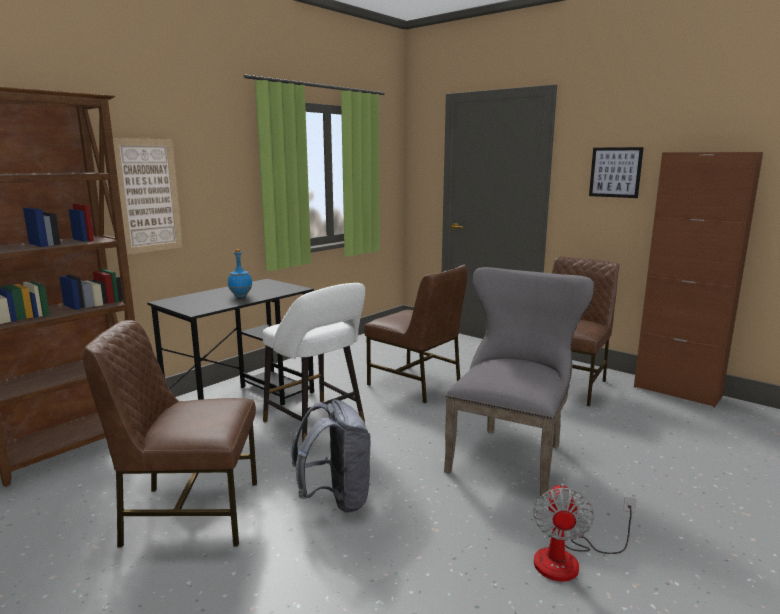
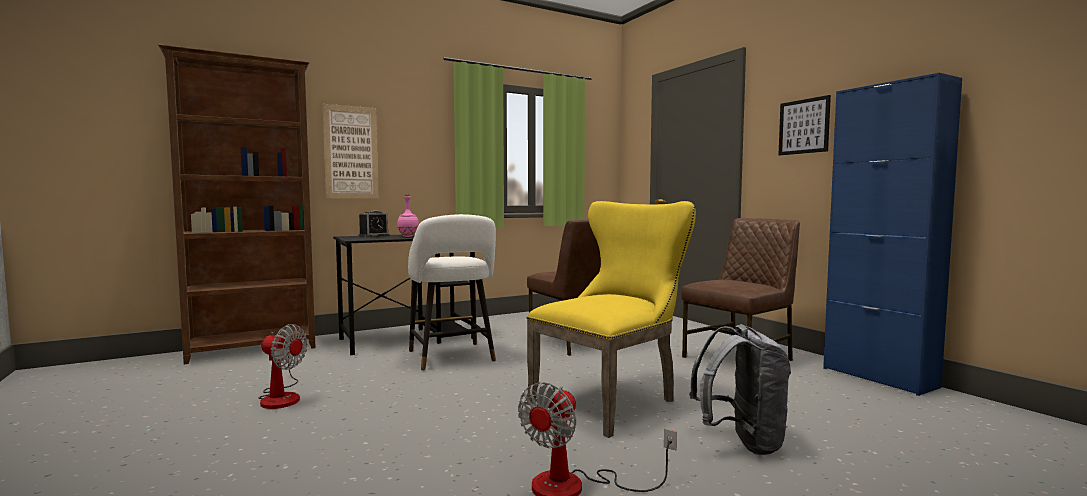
camera: 20 degrees right, 10 degrees down
brown chair [82,320,257,547] -> fan [259,324,308,409]
blue bottle [228,249,253,297] -> pink bottle [397,194,419,237]
grey backpack [291,400,371,513] -> grey backpack moved to [689,324,791,455]
grey chair [444,267,595,498] -> yellow chair [527,201,696,438]
brown cabinet [634,152,763,408] -> blue cabinet [823,73,962,396]
none -> alarm clock [359,211,390,237]

